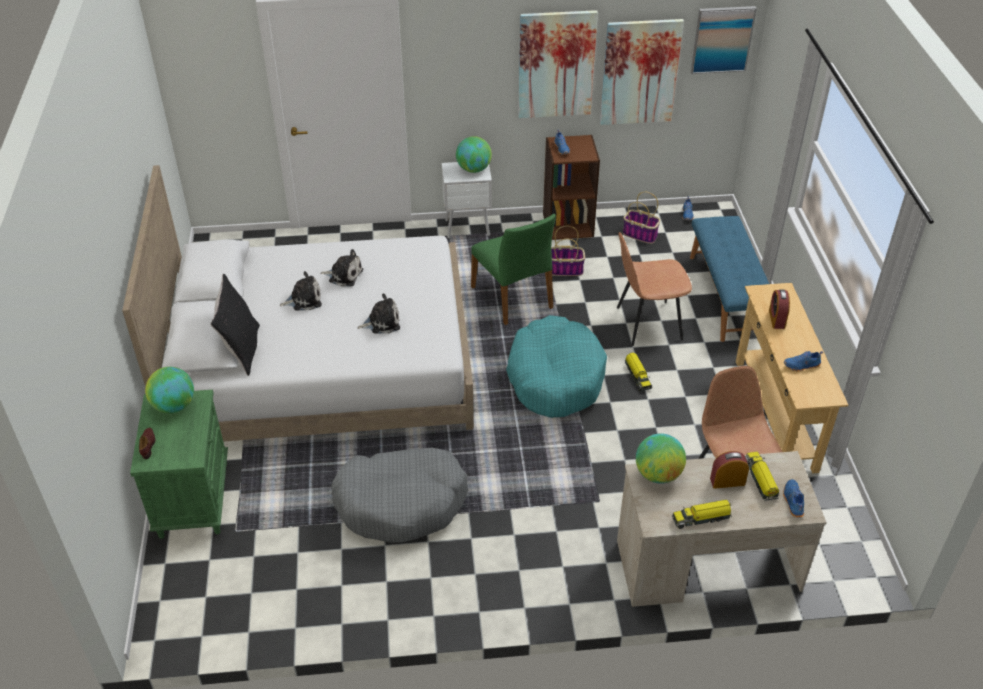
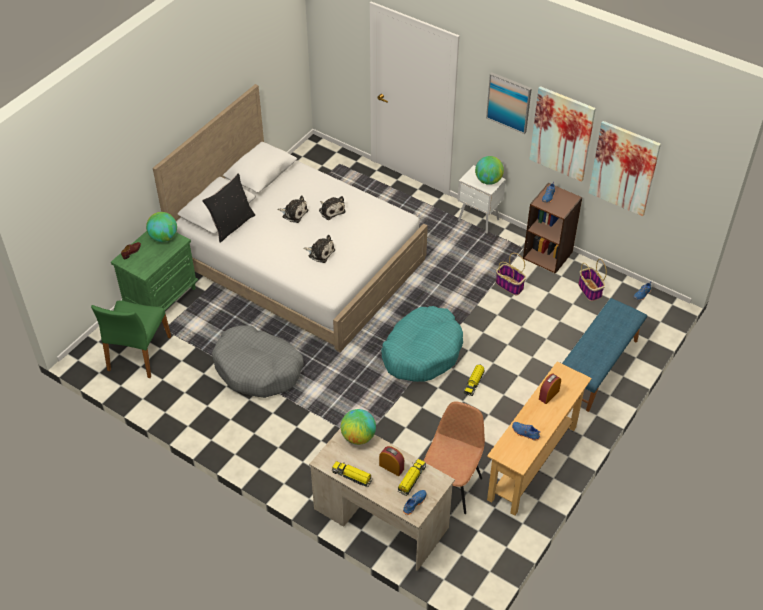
camera: 40 degrees right, 5 degrees up
green chair [471,214,556,325] -> green chair moved to [91,301,172,378]
brown chair [617,232,692,346] -> none
picture [691,6,757,74] -> picture moved to [486,73,532,134]

